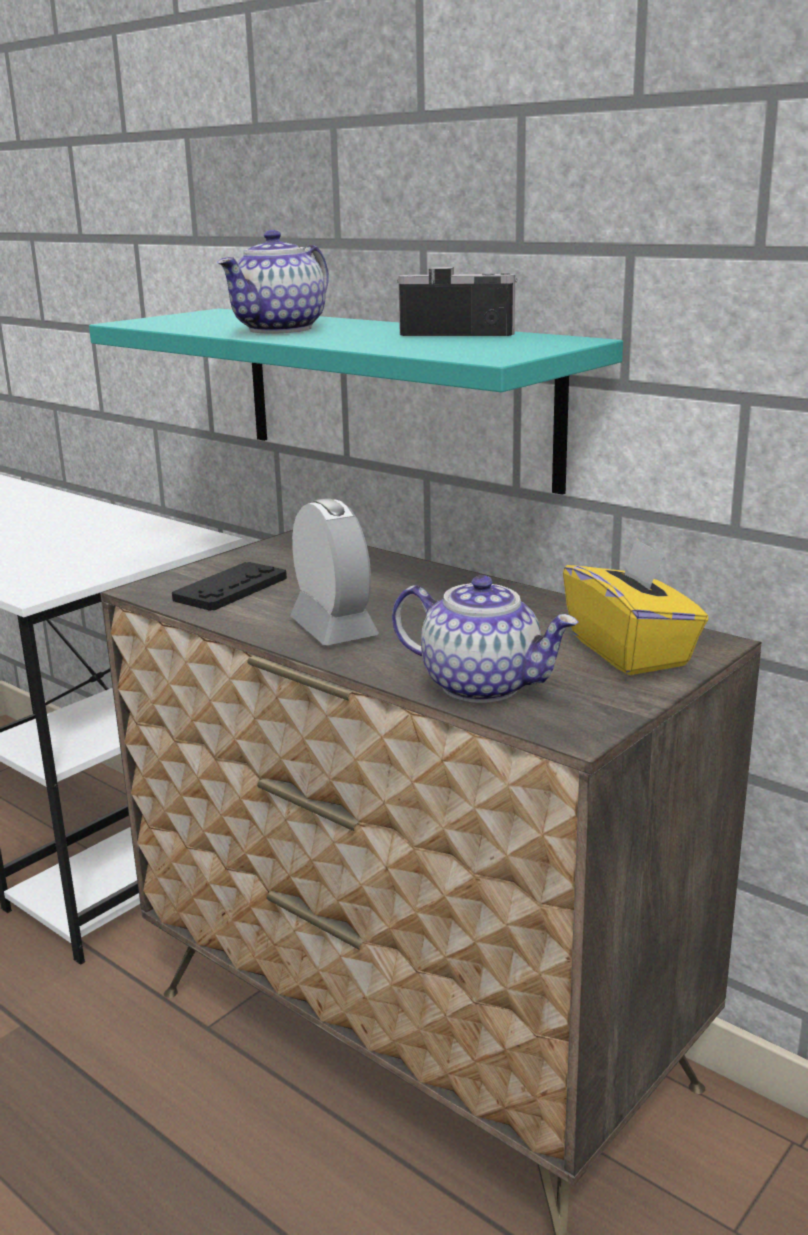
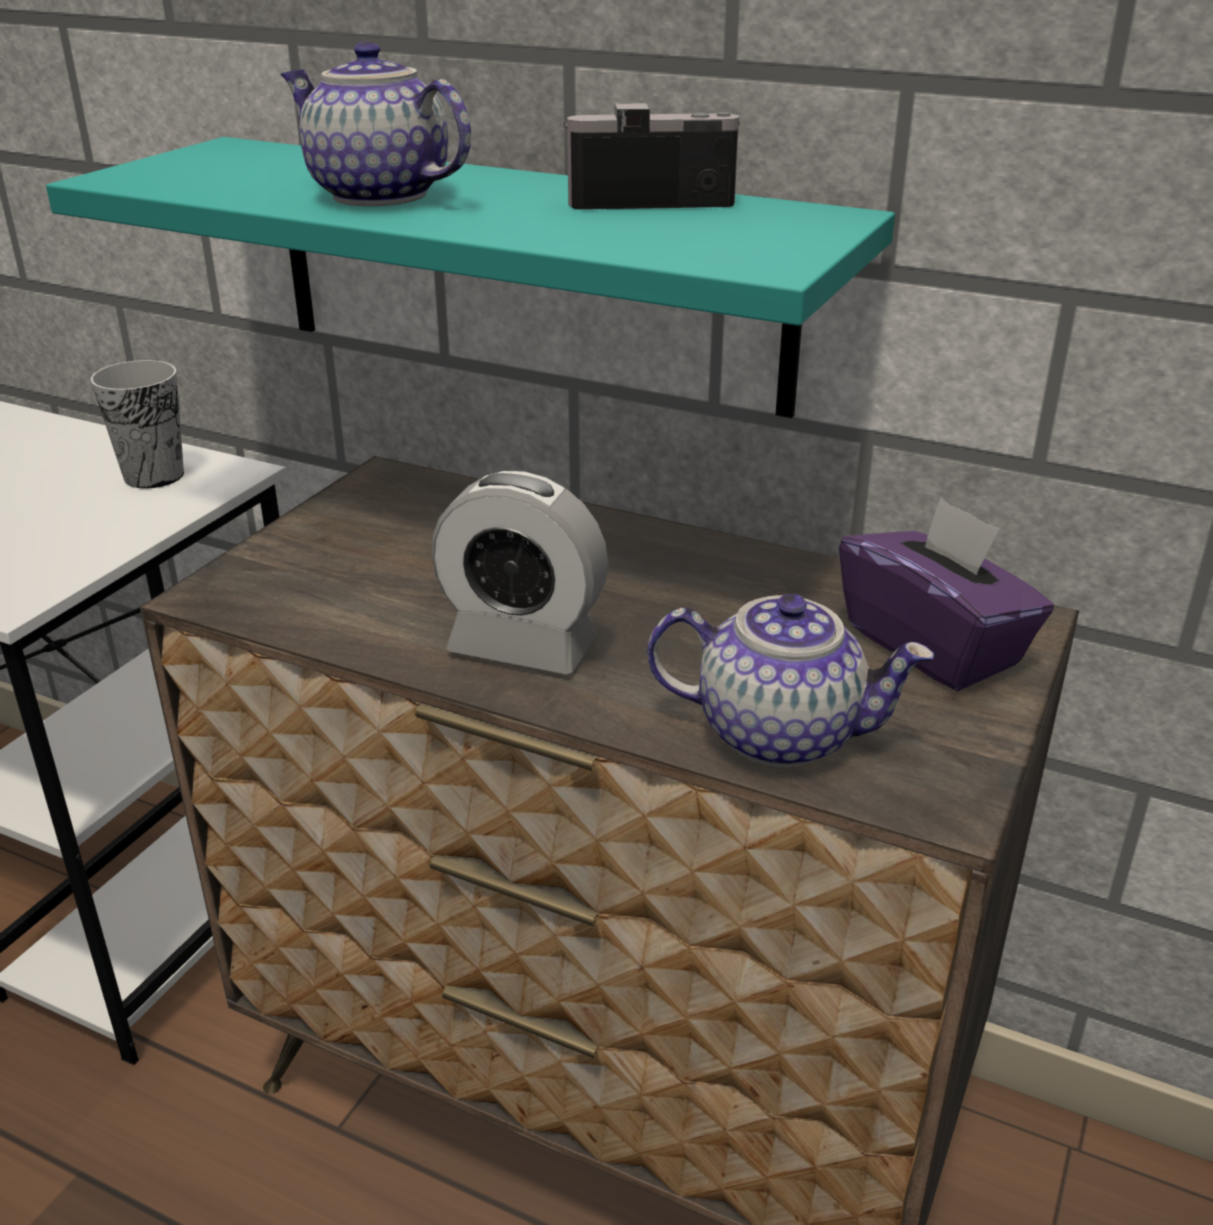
camera: 15 degrees left, 10 degrees up
black game controller [172,562,287,611] -> none
teapot [217,230,329,334] -> teapot turned 105 degrees clockwise [281,41,471,206]
alarm clock [290,498,379,645] -> alarm clock turned 150 degrees clockwise [431,471,608,674]
yellow tissue box [563,537,708,675] -> purple tissue box [839,497,1054,691]
none -> cup [91,360,184,489]

